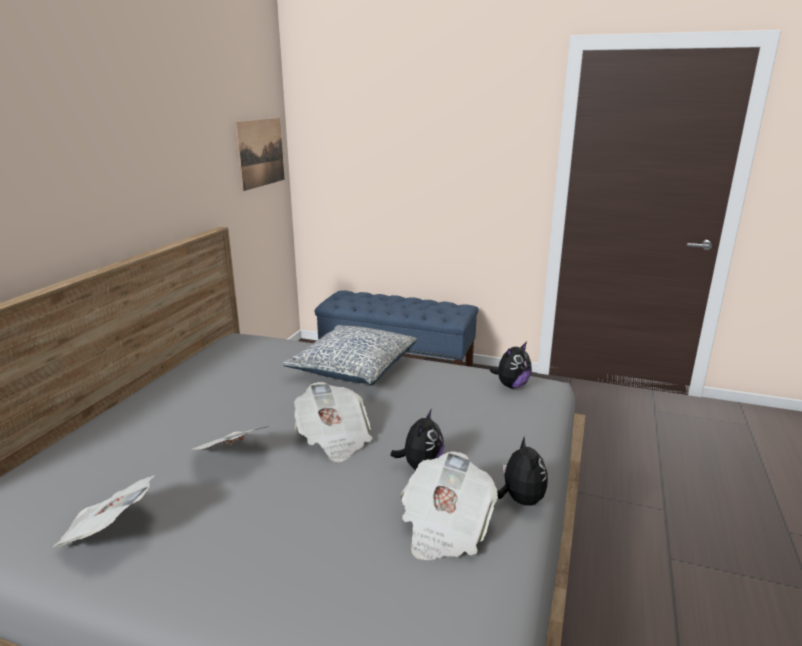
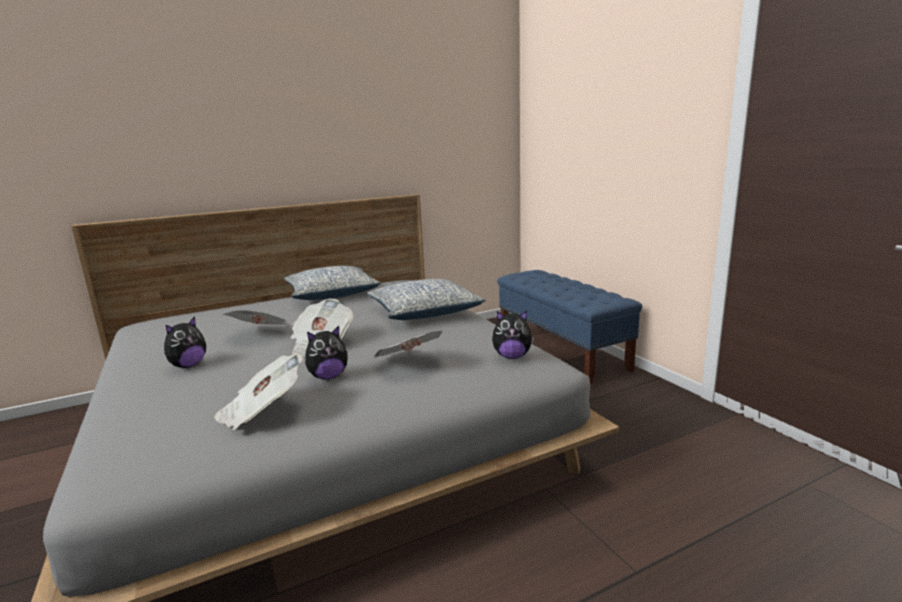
camera: 45 degrees right, 5 degrees down
newspaper [53,475,155,547] -> newspaper moved to [373,331,443,358]
picture [236,118,285,191] -> none
plush toy [497,436,548,506] -> plush toy moved to [164,317,206,368]
none -> pillow [284,266,381,300]

